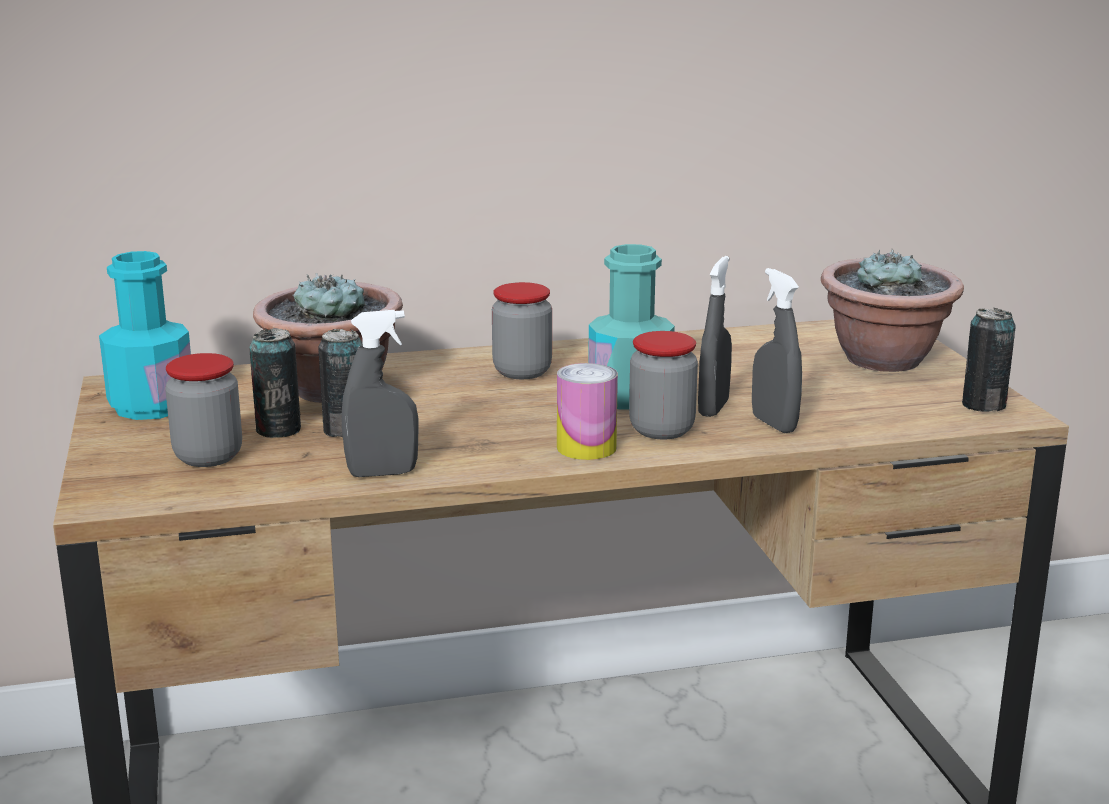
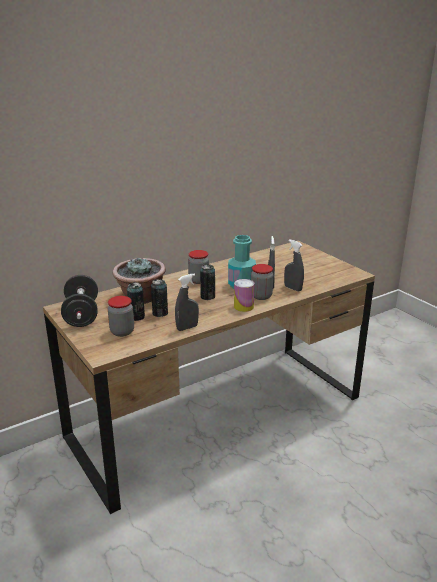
camera: 20 degrees left, 5 degrees up
turquoise bottle [99,251,191,420] -> black dumbbell [61,275,98,327]
potted plant [821,249,964,372] -> none
can [962,308,1016,412] -> can moved to [200,264,215,300]

